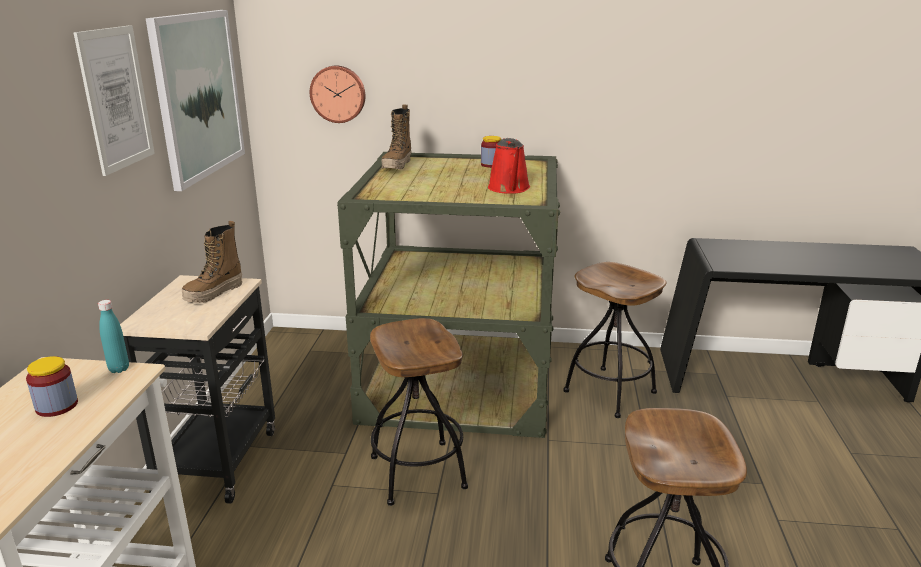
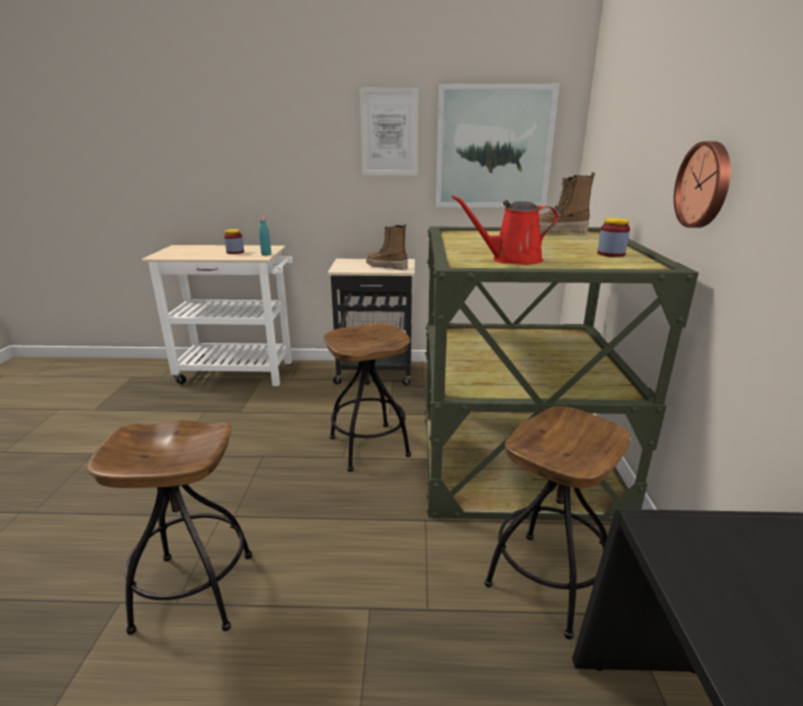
camera: 85 degrees right, 0 degrees up
wall clock [310,66,365,123] -> wall clock moved to [674,141,731,228]

